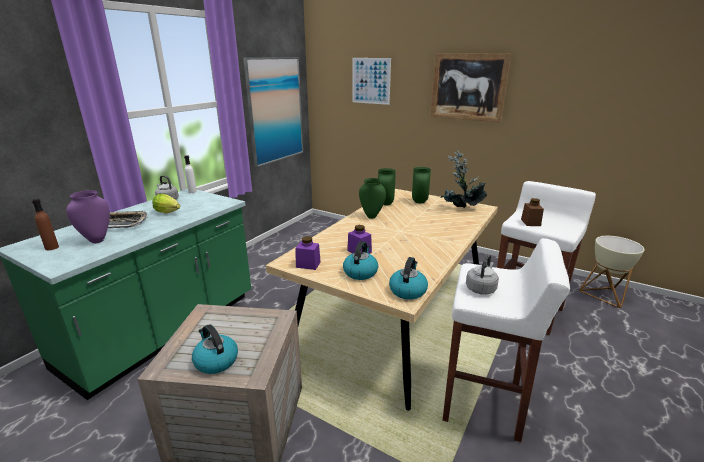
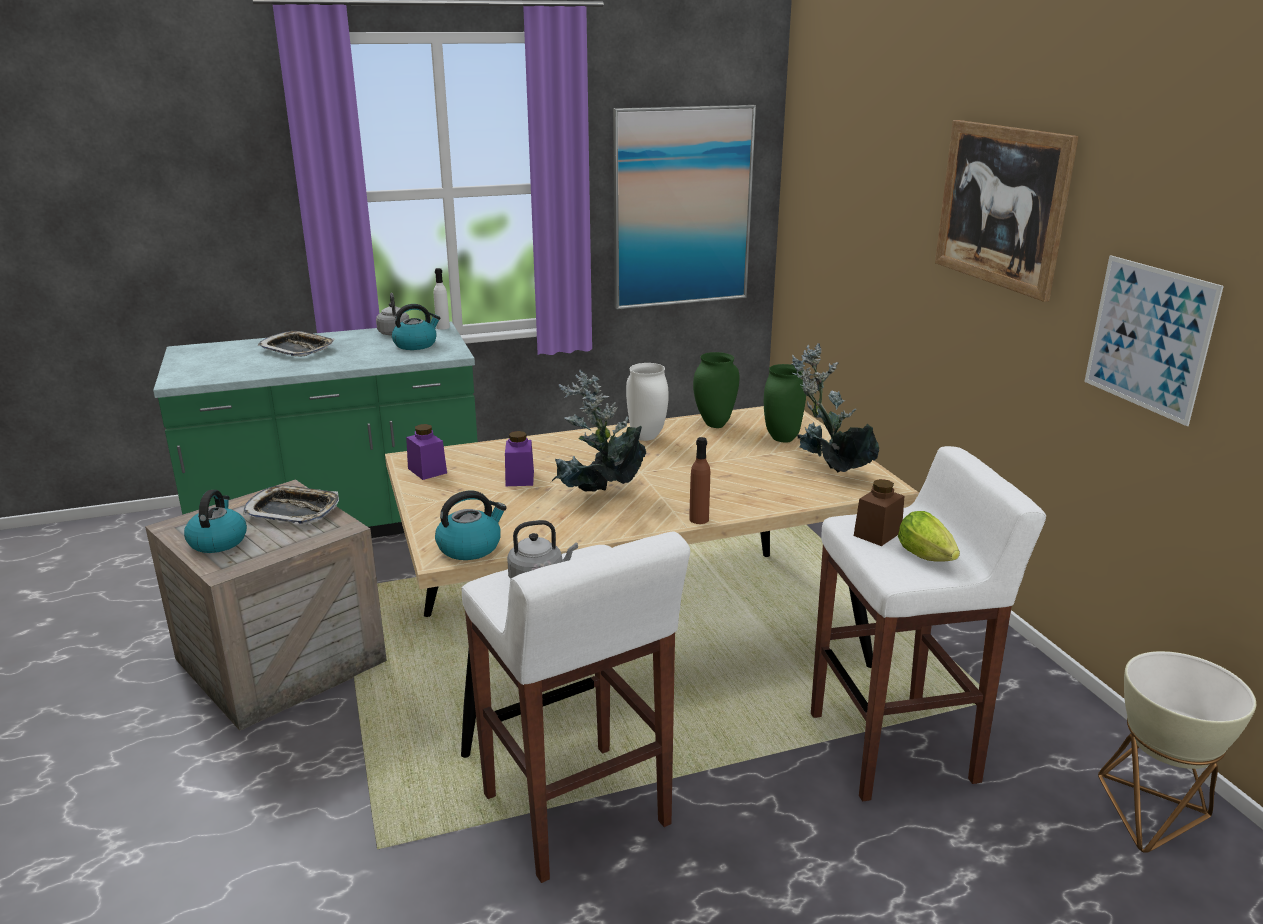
camera: 40 degrees right, 0 degrees up
brown bottle [32,199,59,250] -> brown bottle moved to [689,437,710,524]
purple vase [66,190,110,243] -> none
lettuce [152,194,180,213] -> lettuce moved to [898,511,960,562]
kettle [343,241,378,280] -> kettle moved to [392,304,441,350]
picture [353,58,391,105] -> picture moved to [1084,255,1224,426]
green vase [359,178,386,219] -> white vase [626,363,669,441]
none -> tray [243,485,339,524]
none -> potted plant [551,369,646,492]

